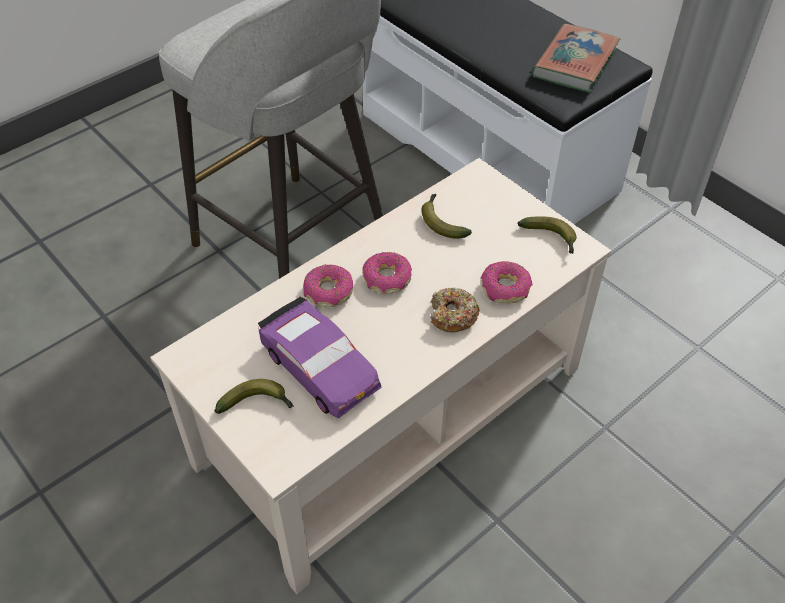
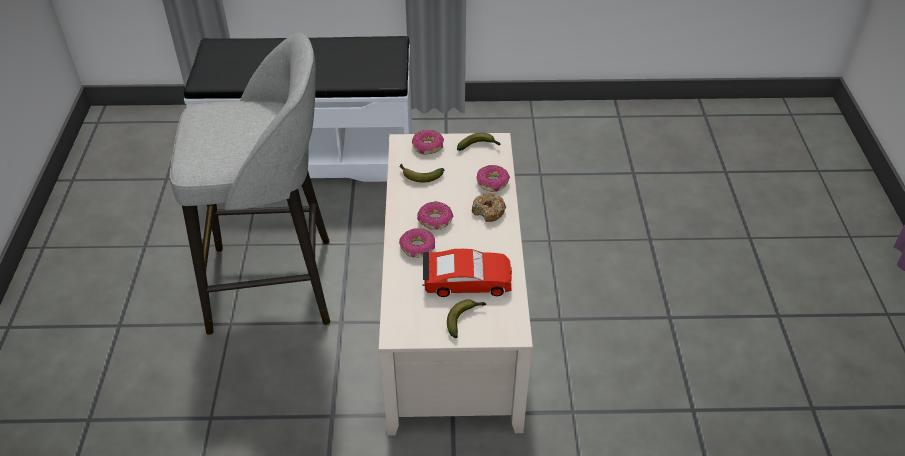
camera: 50 degrees left, 5 degrees down
purple toy car [258,297,382,418] -> red toy car [423,249,512,297]
book [531,24,620,93] -> none
none -> donut [412,130,444,155]

